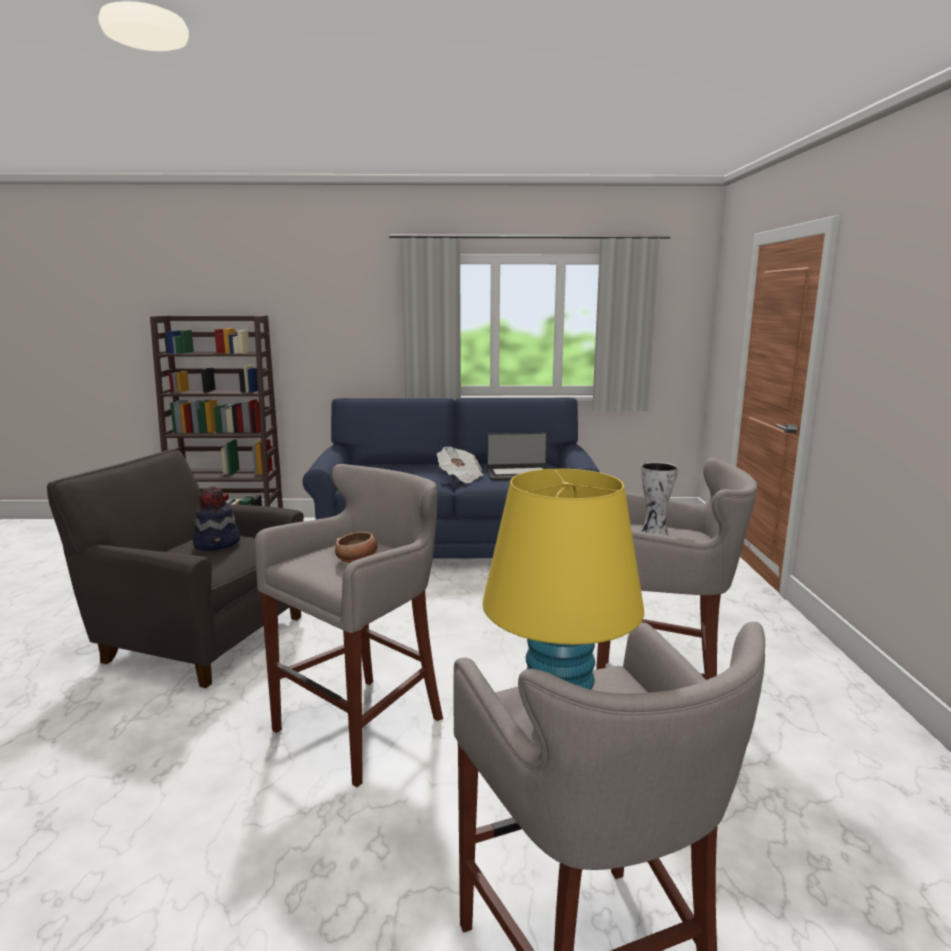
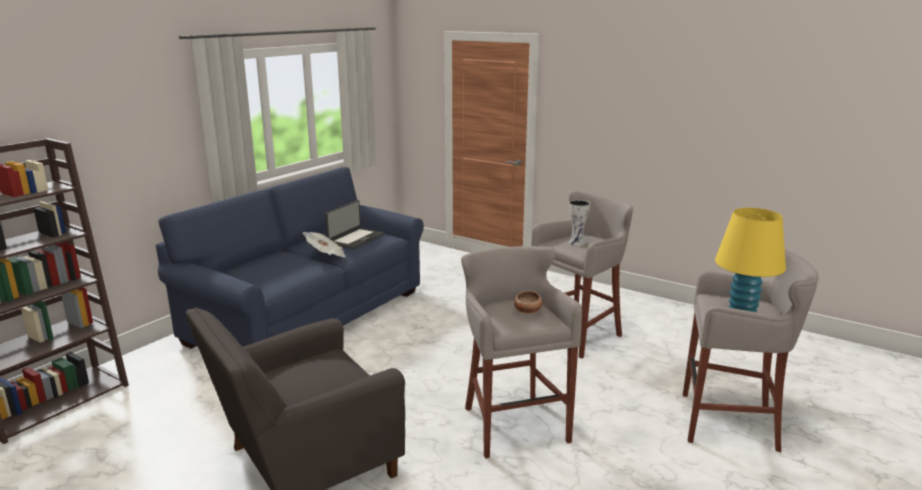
camera: 55 degrees left, 5 degrees up
hat [193,486,240,551] -> none

